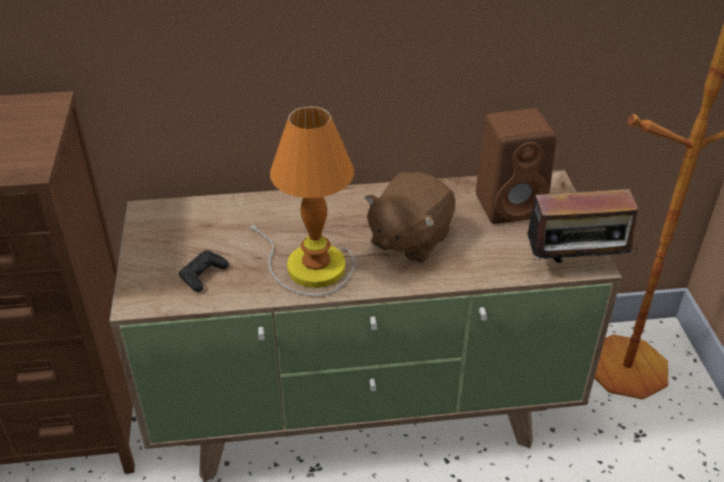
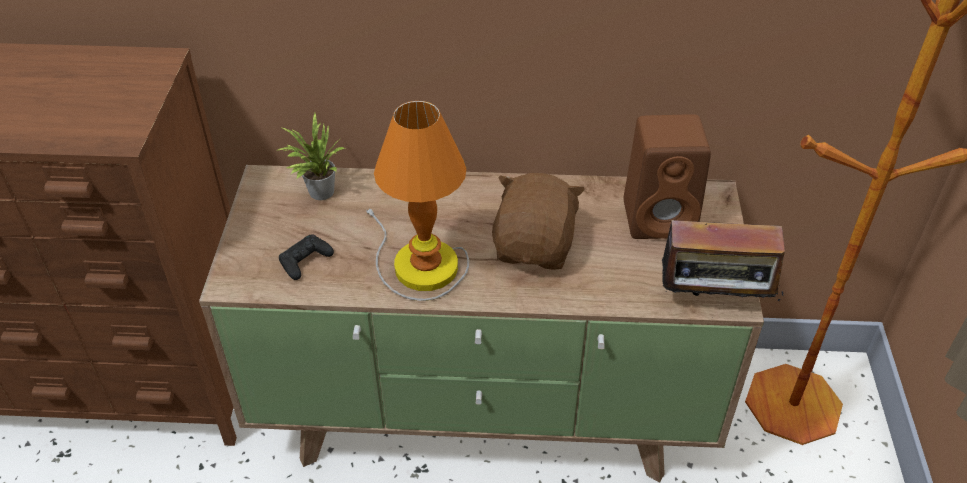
camera: 10 degrees right, 5 degrees up
brown plush toy [365,172,455,263] -> brown plush toy turned 150 degrees clockwise [492,173,585,270]
none -> potted plant [278,113,345,200]

